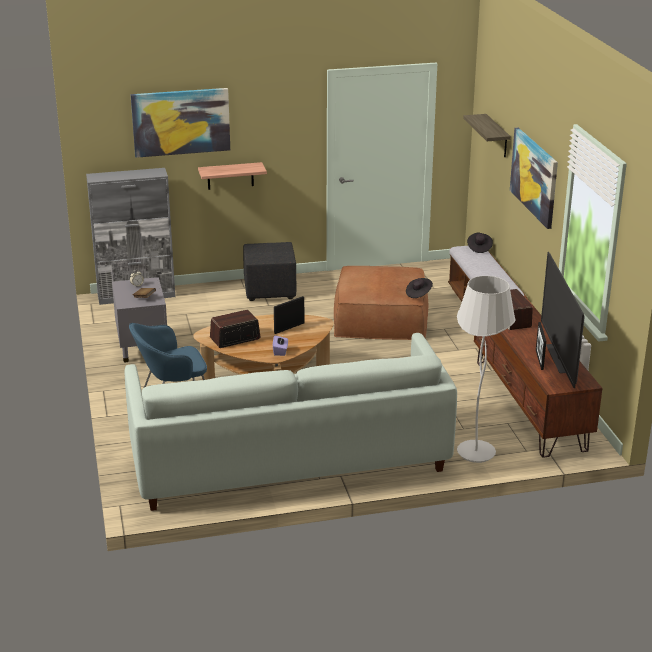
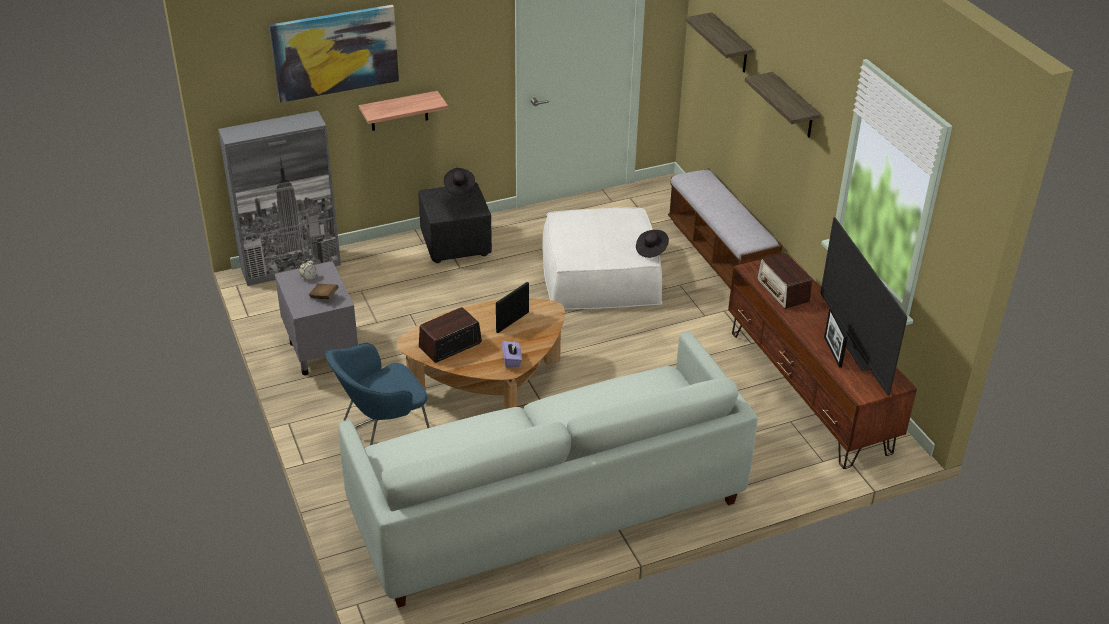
camera: 10 degrees left, 10 degrees up
brown ottoman [334,266,428,340] -> white ottoman [542,207,662,310]
white floor lamp [457,276,516,463] -> none
black hat [467,233,493,253] -> black hat moved to [444,168,475,196]
picture [510,128,558,229] -> shelf [745,72,821,138]

